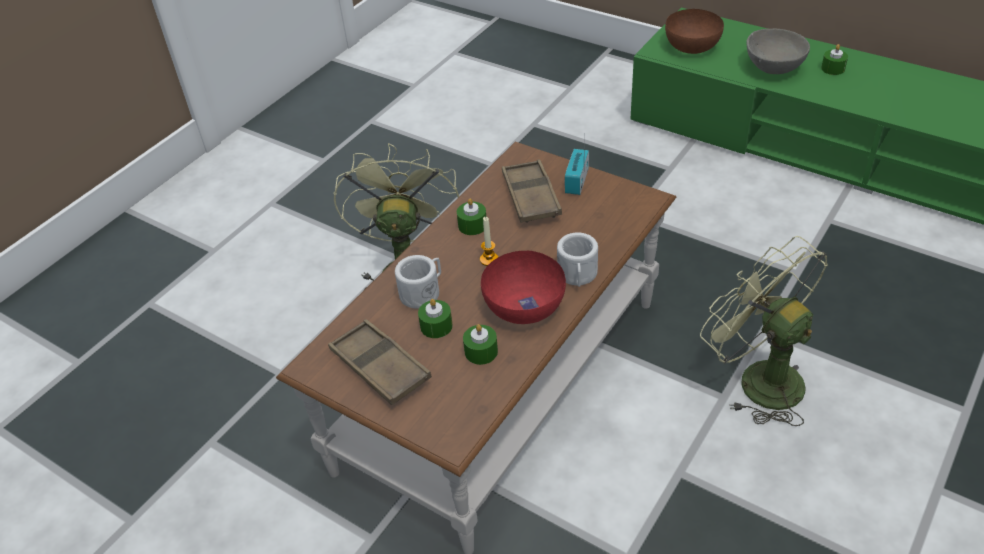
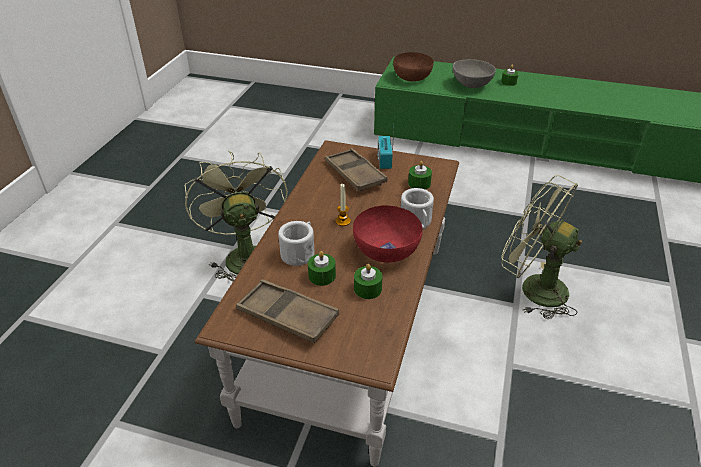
camera: 20 degrees left, 5 degrees down
green candle [457,198,486,235] -> green candle moved to [408,161,432,190]

